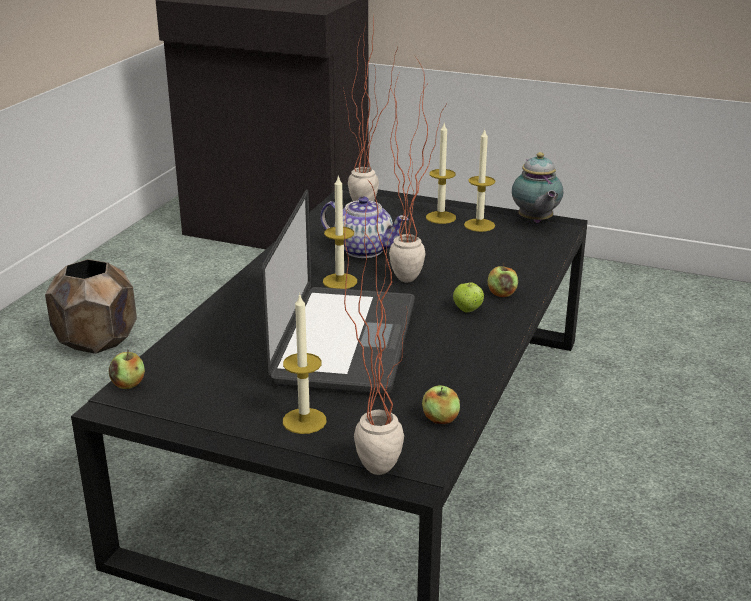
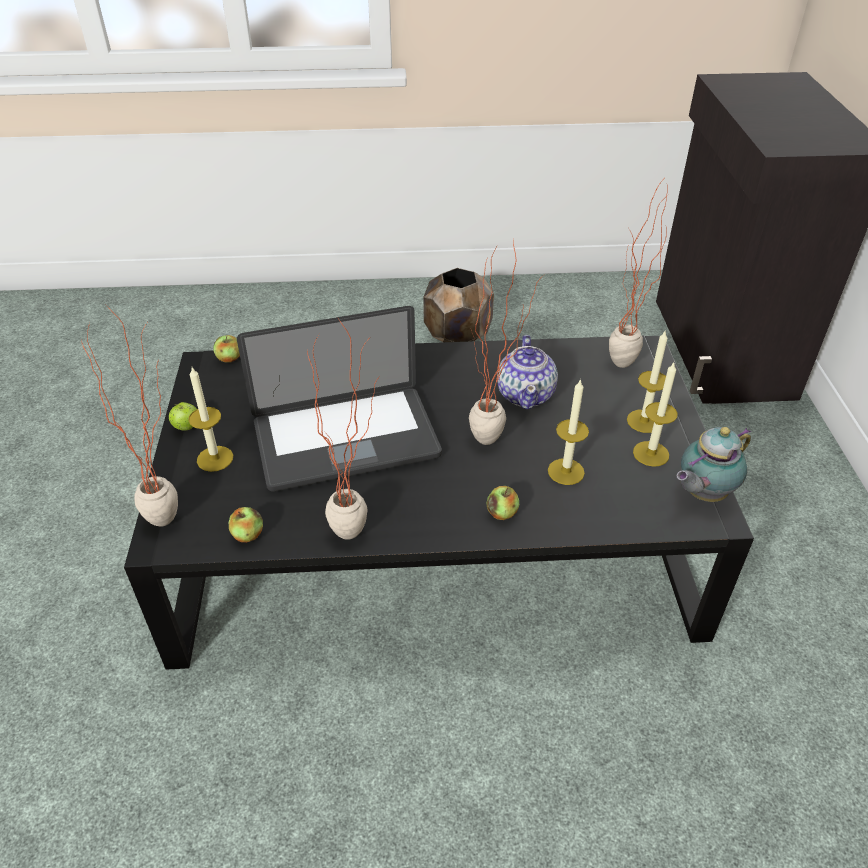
camera: 65 degrees right, 15 degrees up
candle [323,175,357,289] -> candle moved to [548,379,589,485]
apple [453,282,484,313] -> apple moved to [169,402,197,431]
none -> potted plant [307,317,379,540]

